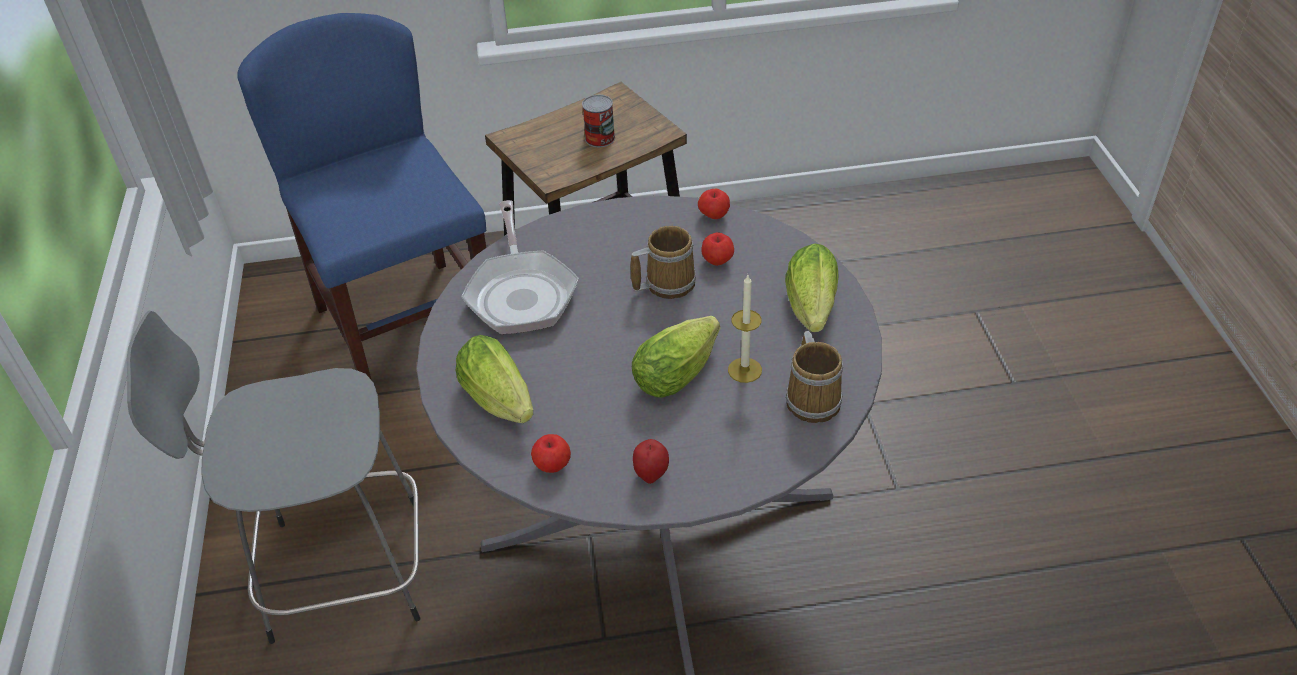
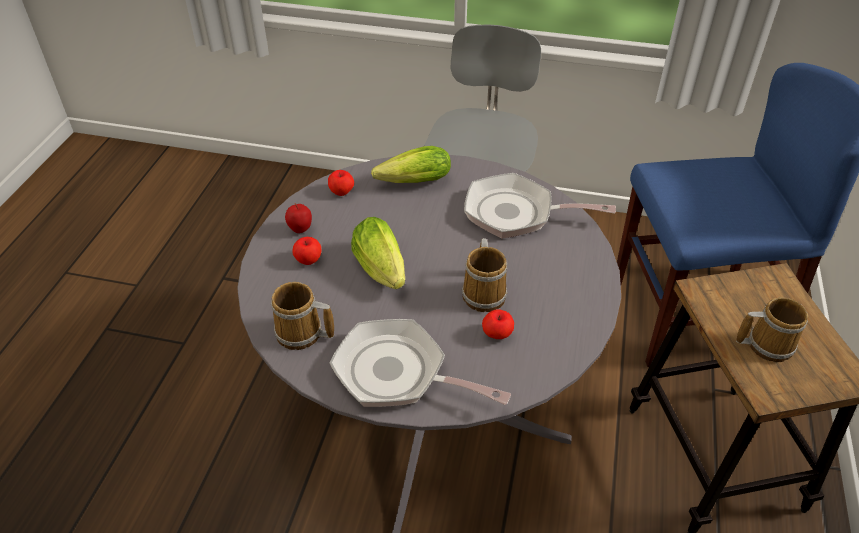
camera: 110 degrees right, 0 degrees up
can [582,95,615,147] -> mug [736,297,808,362]
apple [698,189,730,219] -> apple moved to [293,237,321,265]
candle [728,275,762,383] -> none
lettuce [785,243,839,332] -> frying pan [330,319,511,407]

